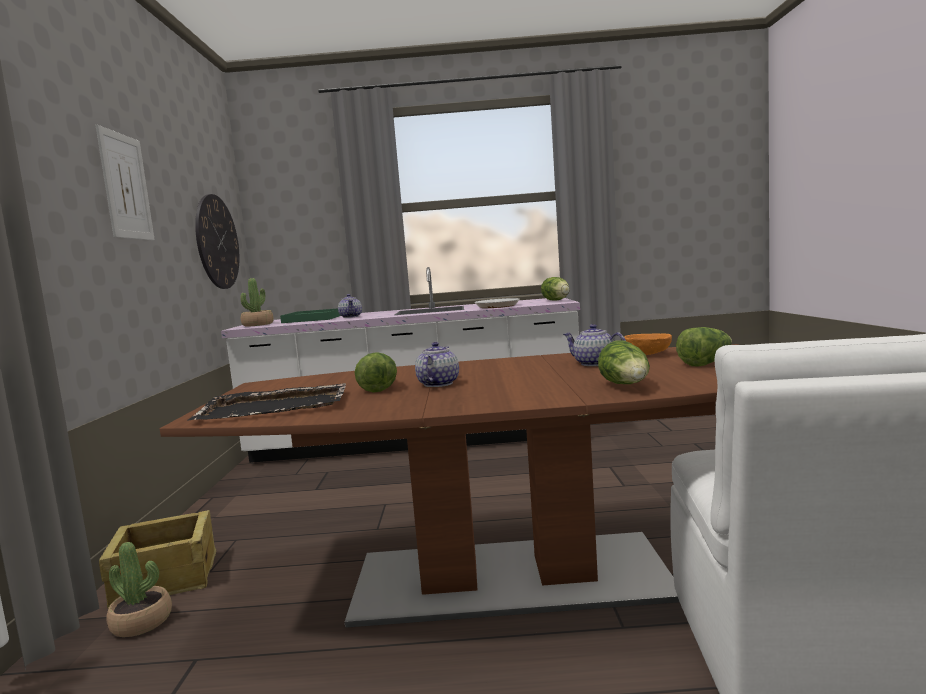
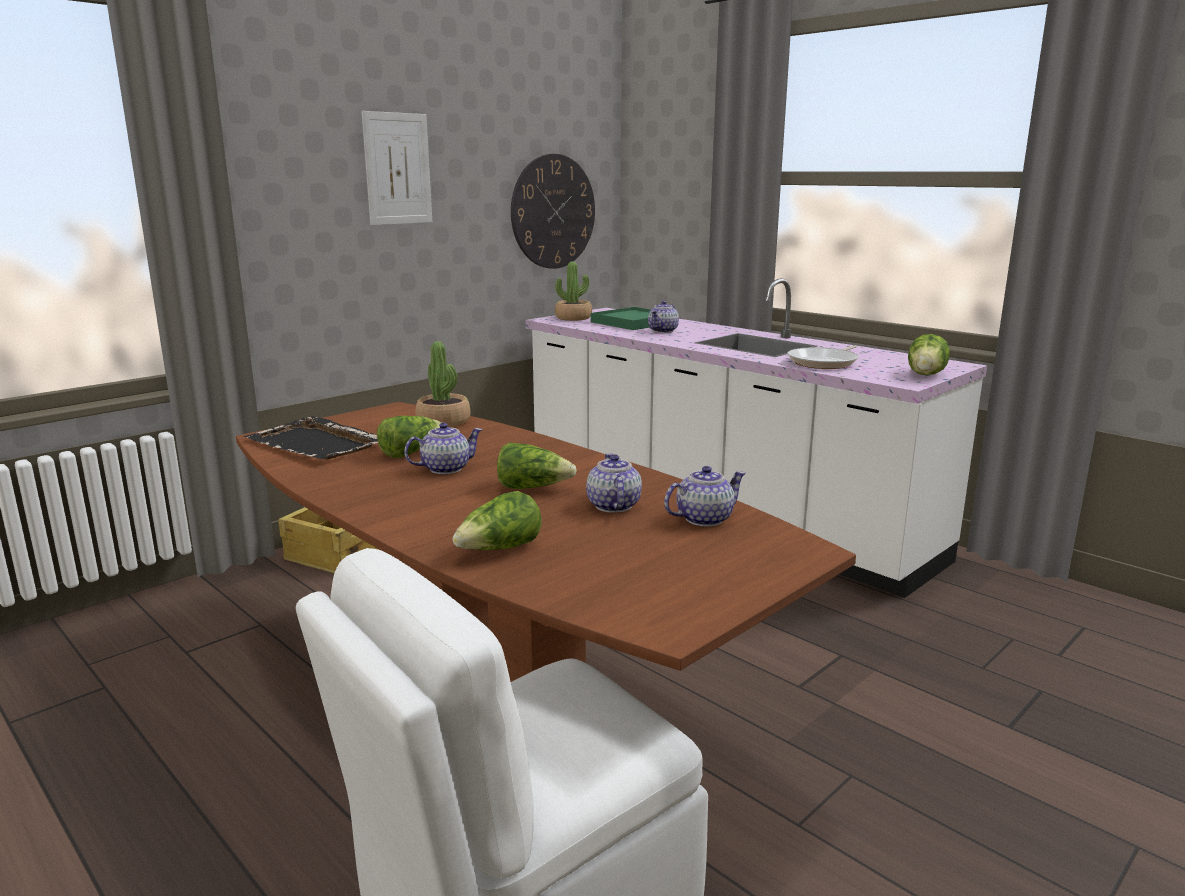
camera: 45 degrees right, 10 degrees up
potted plant [106,542,172,637] -> potted plant moved to [416,341,471,427]
orange bowl [624,334,672,355] -> teapot [664,466,746,526]
lettuce [676,327,732,367] -> lettuce moved to [497,442,577,489]

